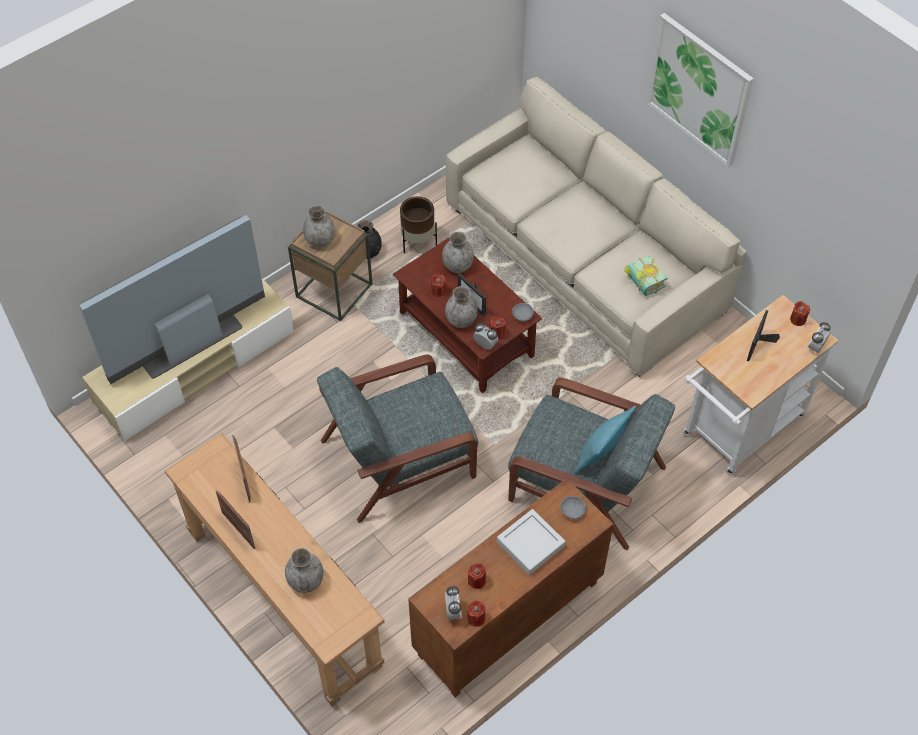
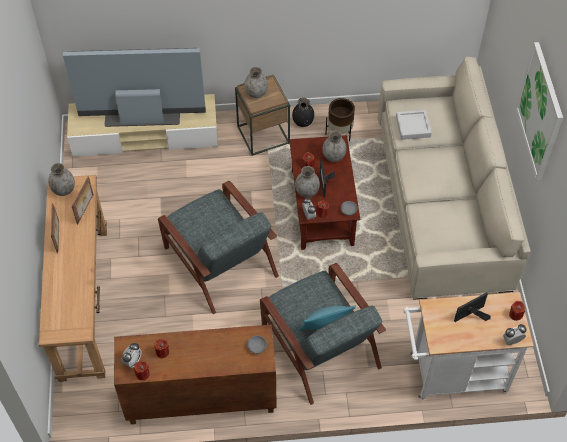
camera: 35 degrees right, 0 degrees up
grey vase [285,548,324,593] -> grey vase moved to [48,163,75,196]
grey armchair [317,355,478,523] -> grey armchair turned 135 degrees counterclockwise [158,181,279,314]
grey tray [497,509,566,575] -> grey tray moved to [396,110,432,140]
book [623,255,668,296] -> none

